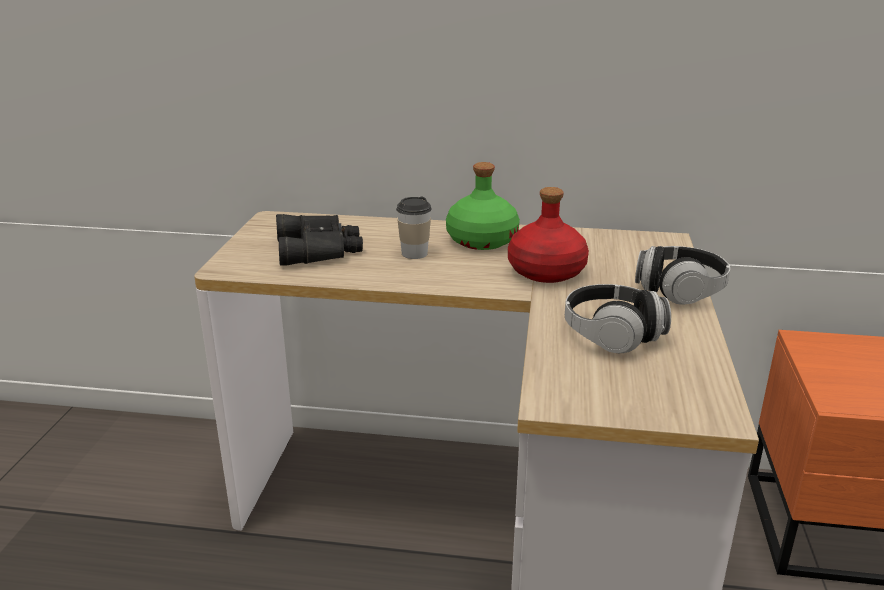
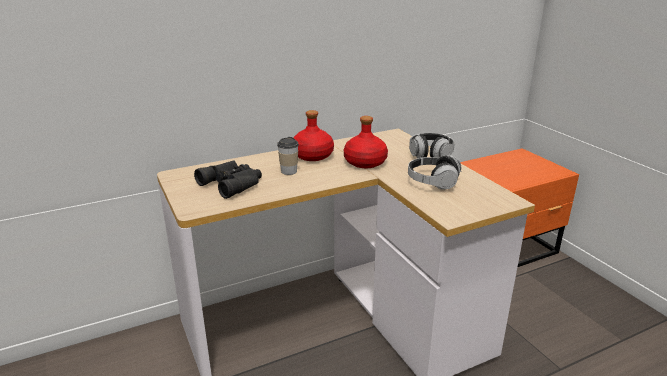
camera: 35 degrees left, 0 degrees up
green bottle [446,162,520,250] -> red bottle [293,110,334,161]

